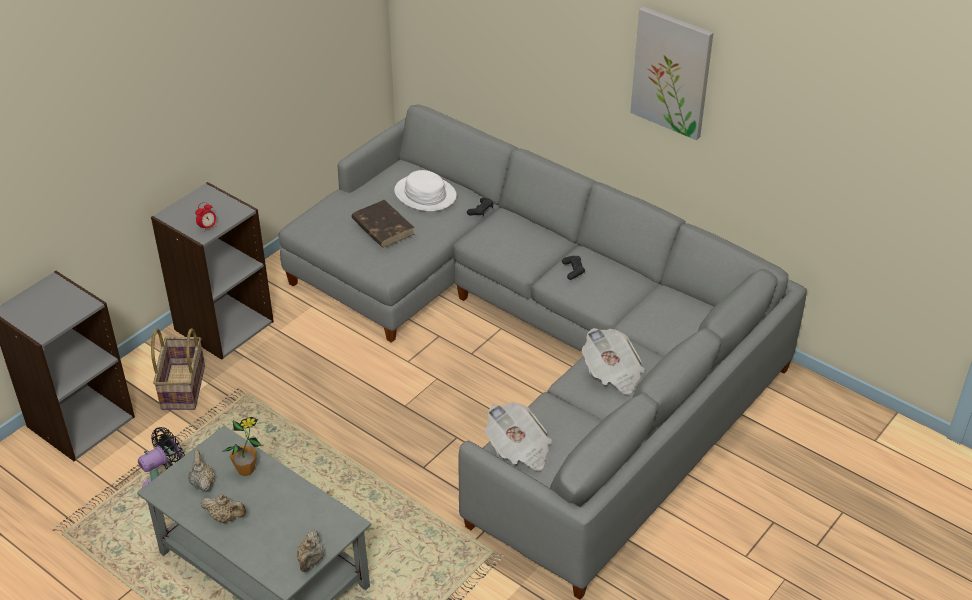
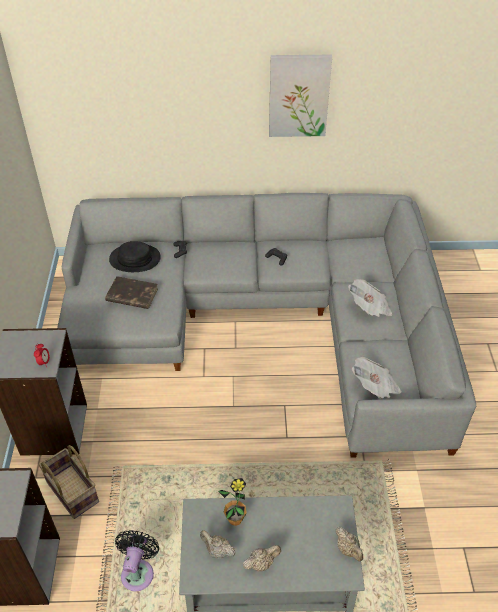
camera: 40 degrees left, 5 degrees up
white hat [394,170,457,211] -> black hat [109,241,161,272]

